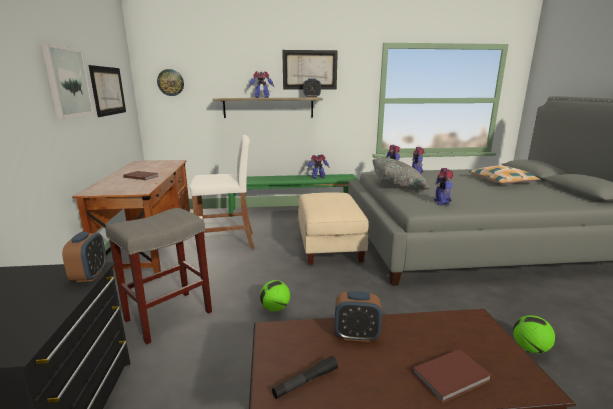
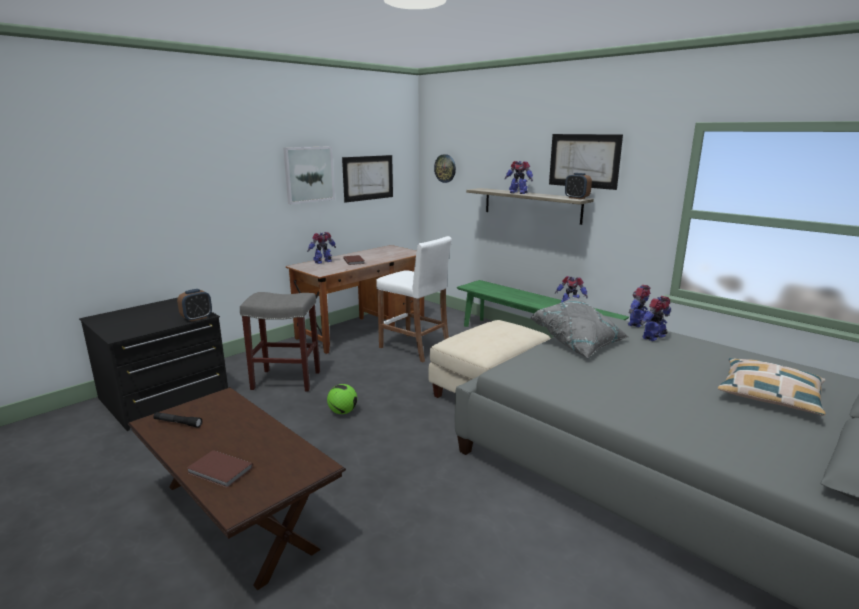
camera: 50 degrees right, 0 degrees up
alarm clock [335,291,382,342] -> none
toy robot [434,168,453,206] -> toy robot moved to [307,232,336,264]
football [513,315,555,353] -> none

